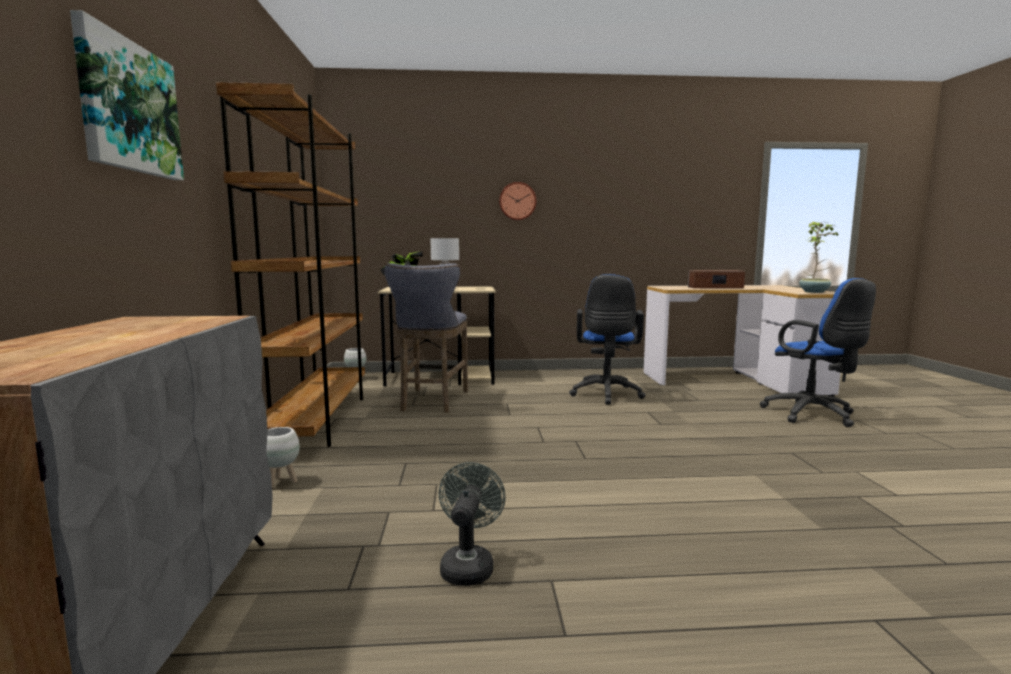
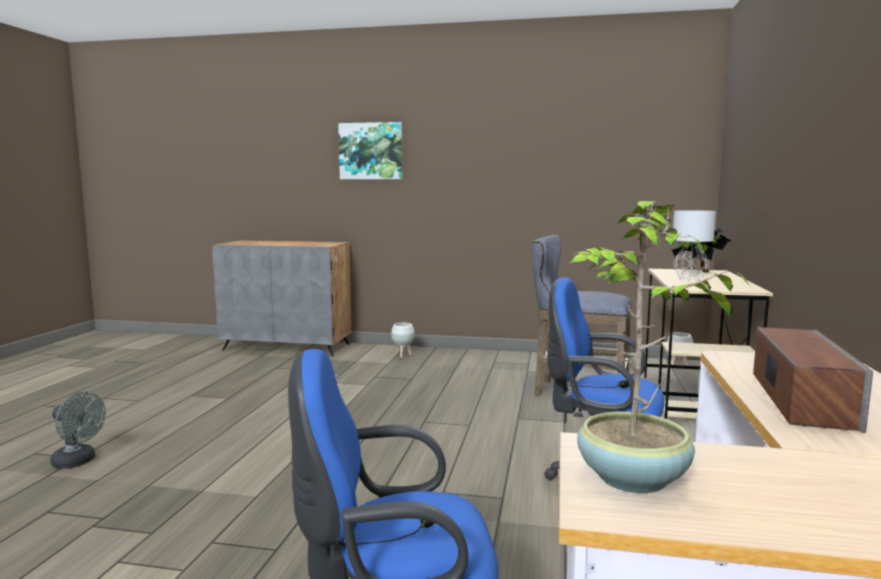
camera: 105 degrees right, 0 degrees up
brown bookcase [216,82,365,447] -> none
grey fan [439,462,506,586] -> grey fan moved to [50,392,106,468]
wall clock [499,182,536,220] -> none

